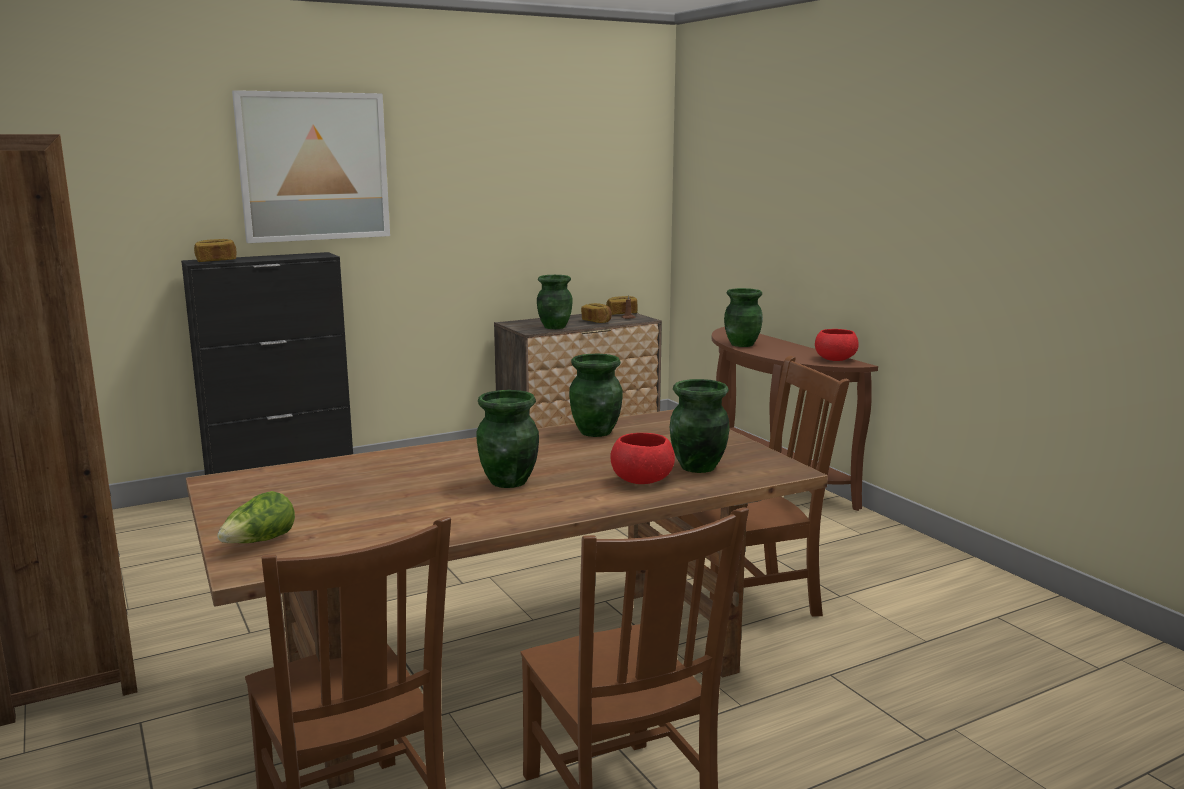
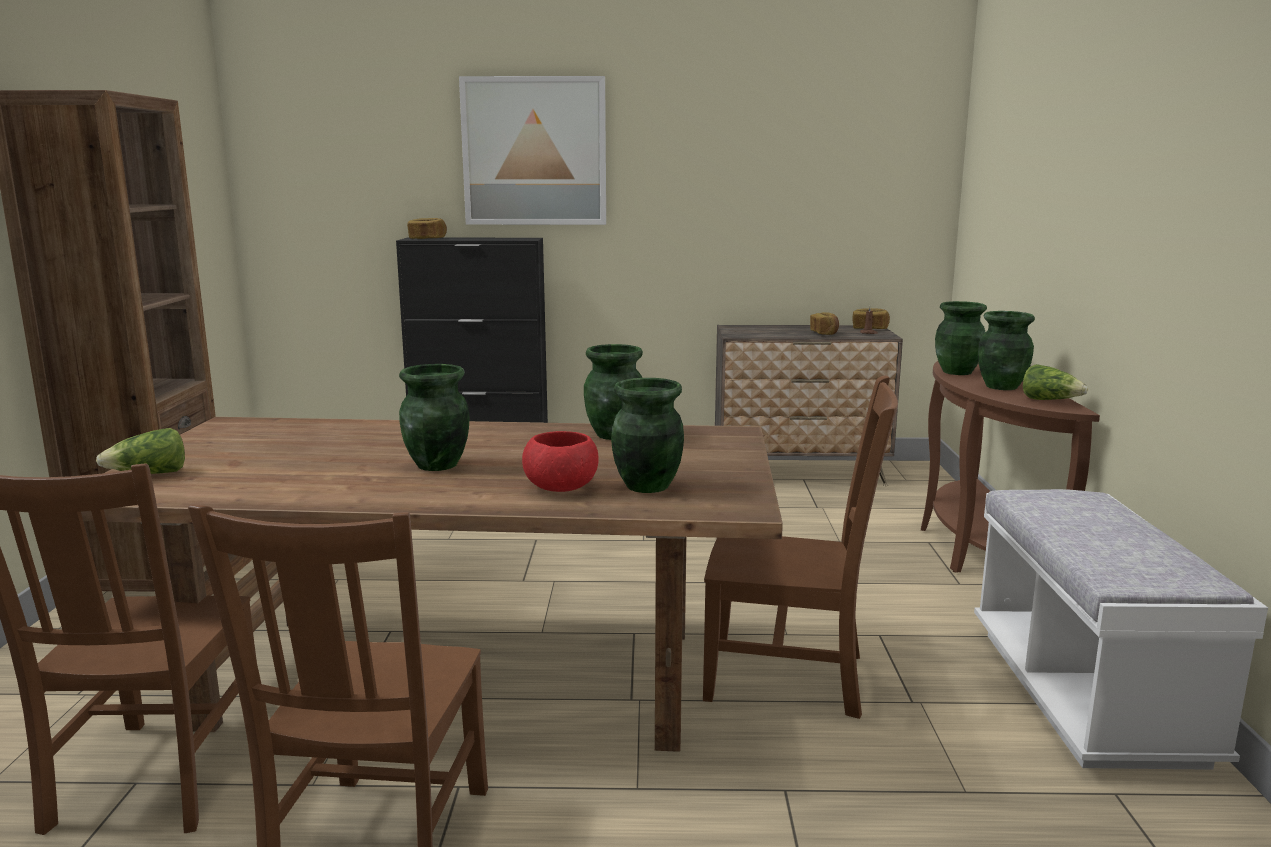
camera: 30 degrees right, 0 degrees up
green vase [537,275,572,329] -> green vase moved to [978,311,1035,390]
red bowl [815,329,859,361] -> lettuce [1023,364,1088,400]
none -> white bench [974,489,1268,770]

